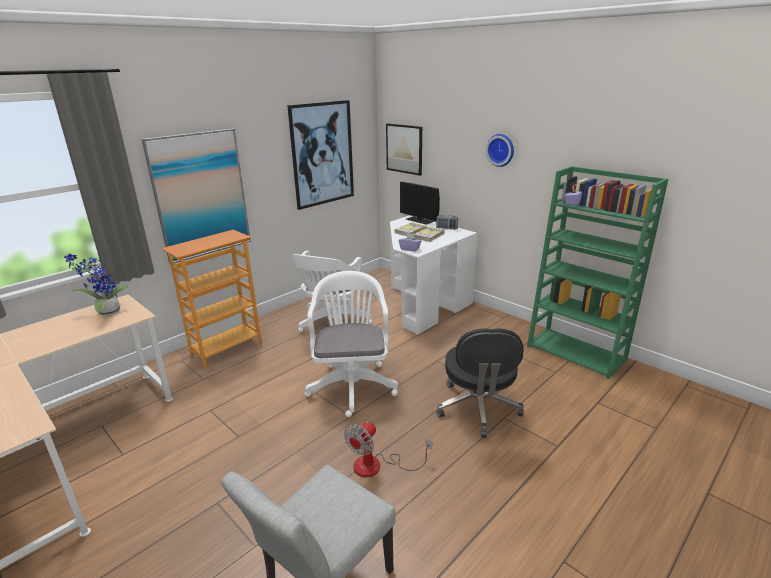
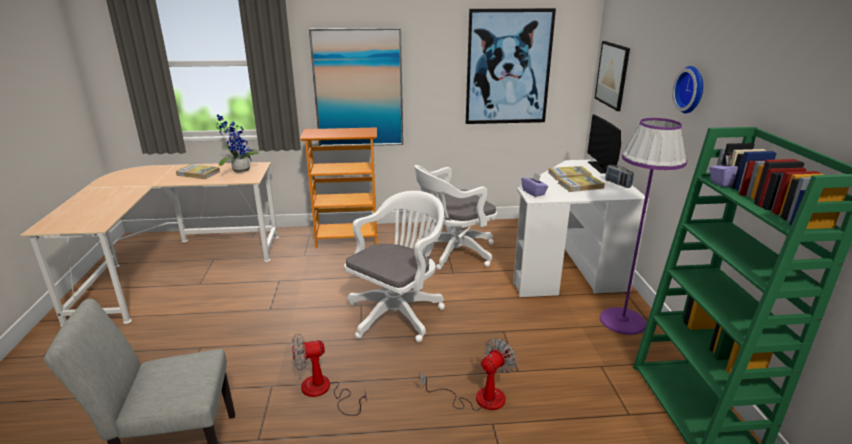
camera: 40 degrees right, 0 degrees up
black office chair [436,328,524,438] -> fan [419,338,517,411]
none -> book [176,164,220,179]
none -> purple floor lamp [600,118,687,335]

